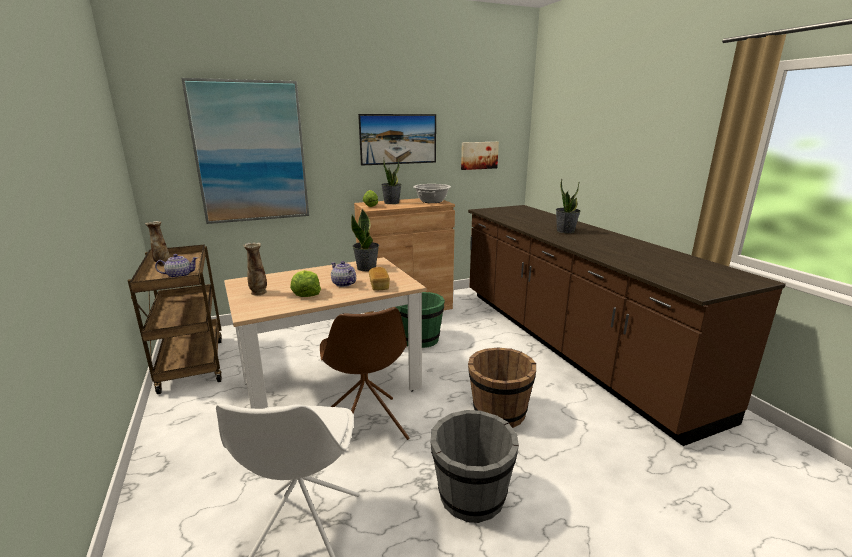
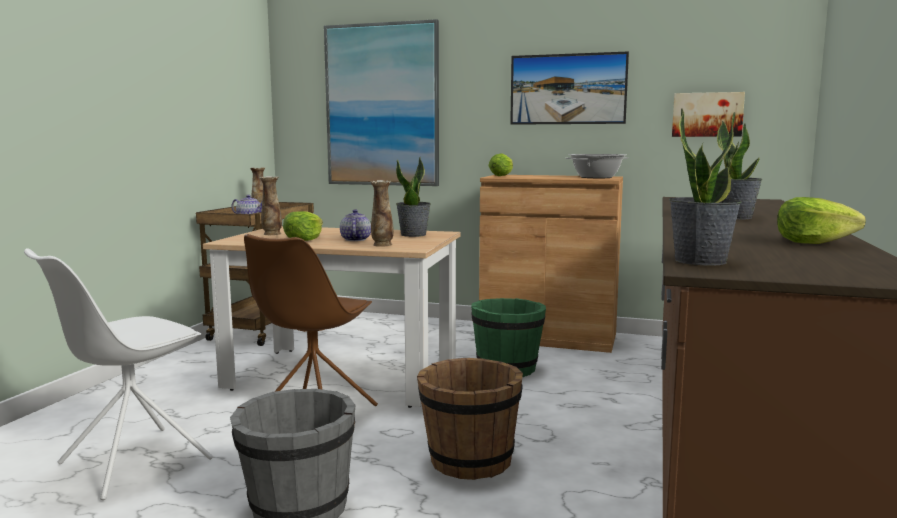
camera: 40 degrees right, 10 degrees down
bread [369,267,390,291] -> vase [370,180,394,247]
potted plant [381,159,402,204] -> potted plant moved to [669,108,742,265]
none -> lettuce [777,197,866,244]

